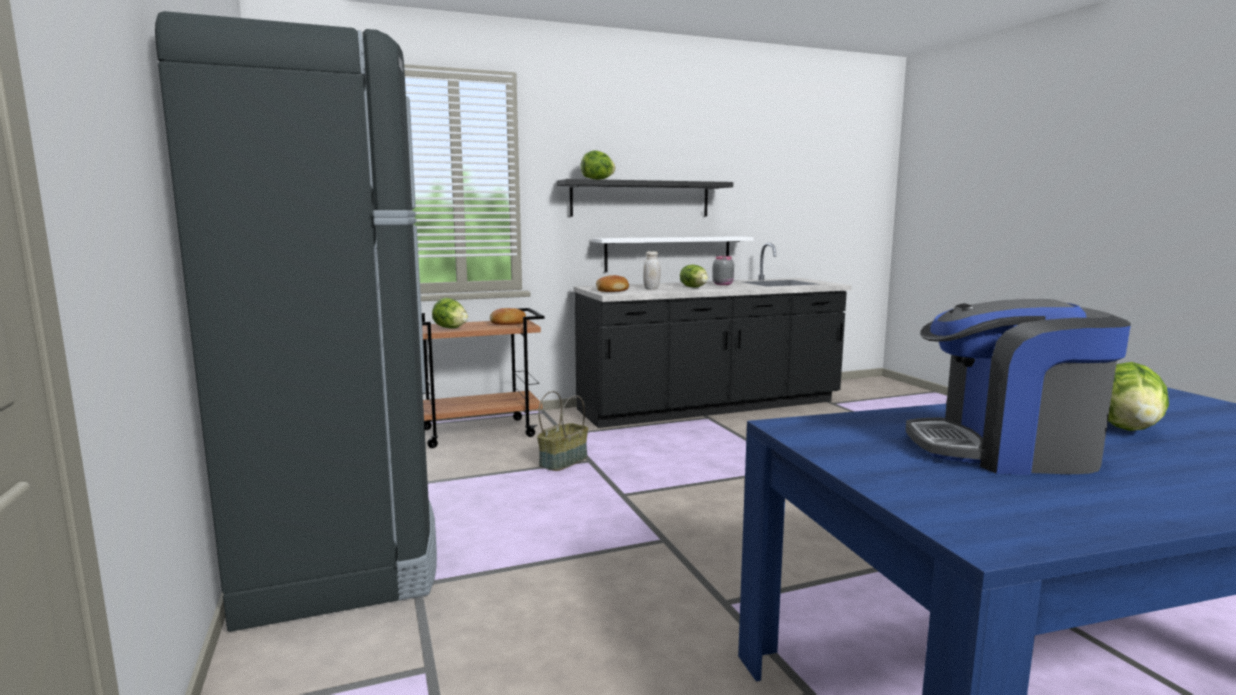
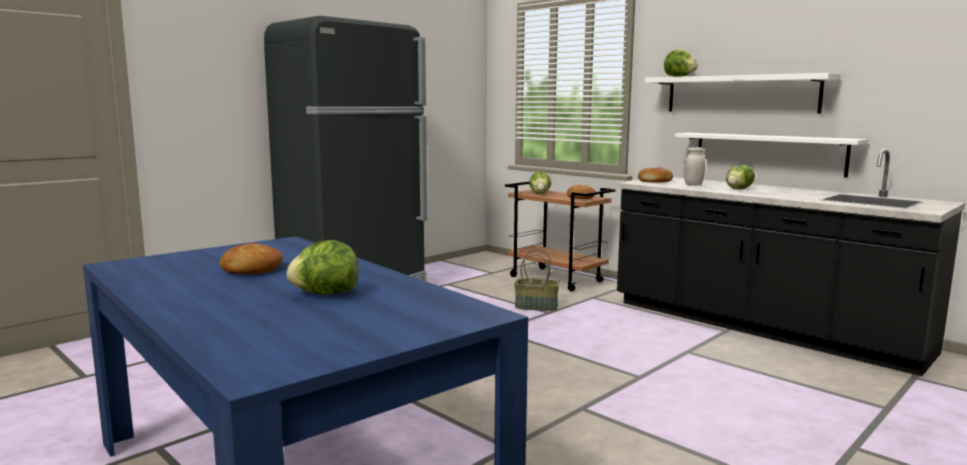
camera: 65 degrees right, 0 degrees up
black shelf [557,179,733,217] -> white shelf [645,73,840,114]
grey jar [713,256,734,285] -> none
coffee machine [906,299,1131,475] -> bread [220,243,283,274]

